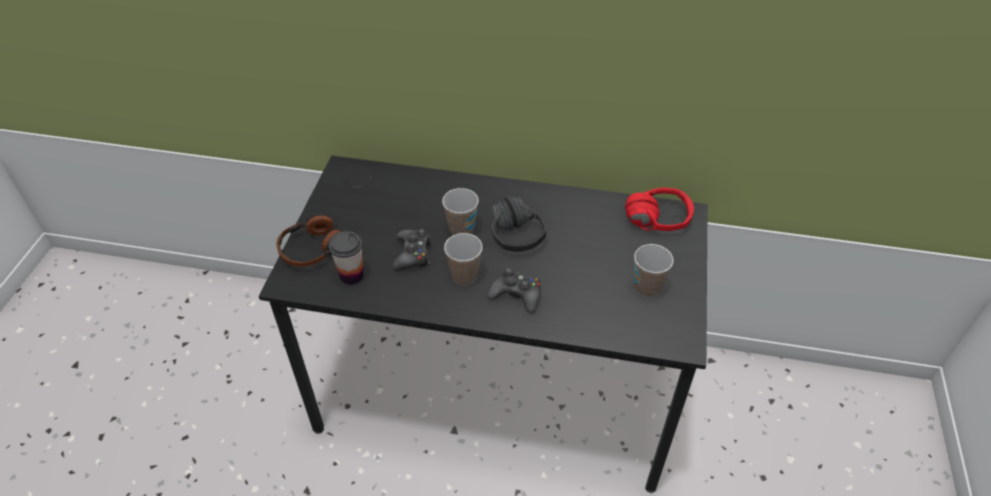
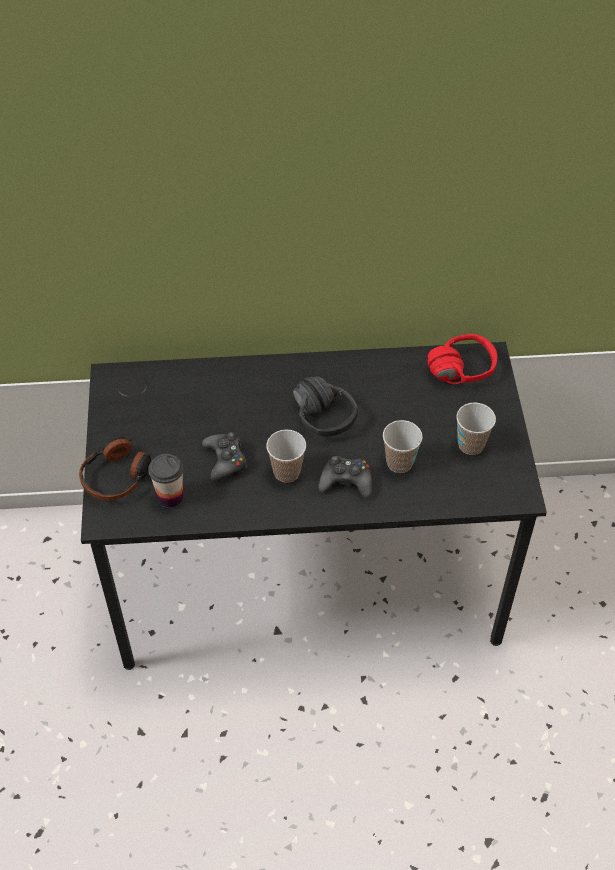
camera: 15 degrees left, 5 degrees up
cup [442,188,479,235] -> cup moved to [383,420,423,473]

